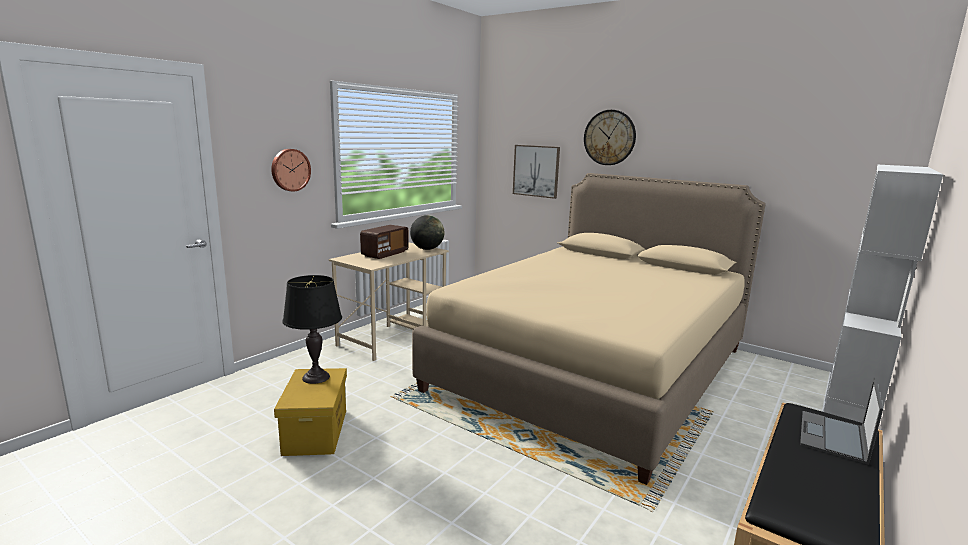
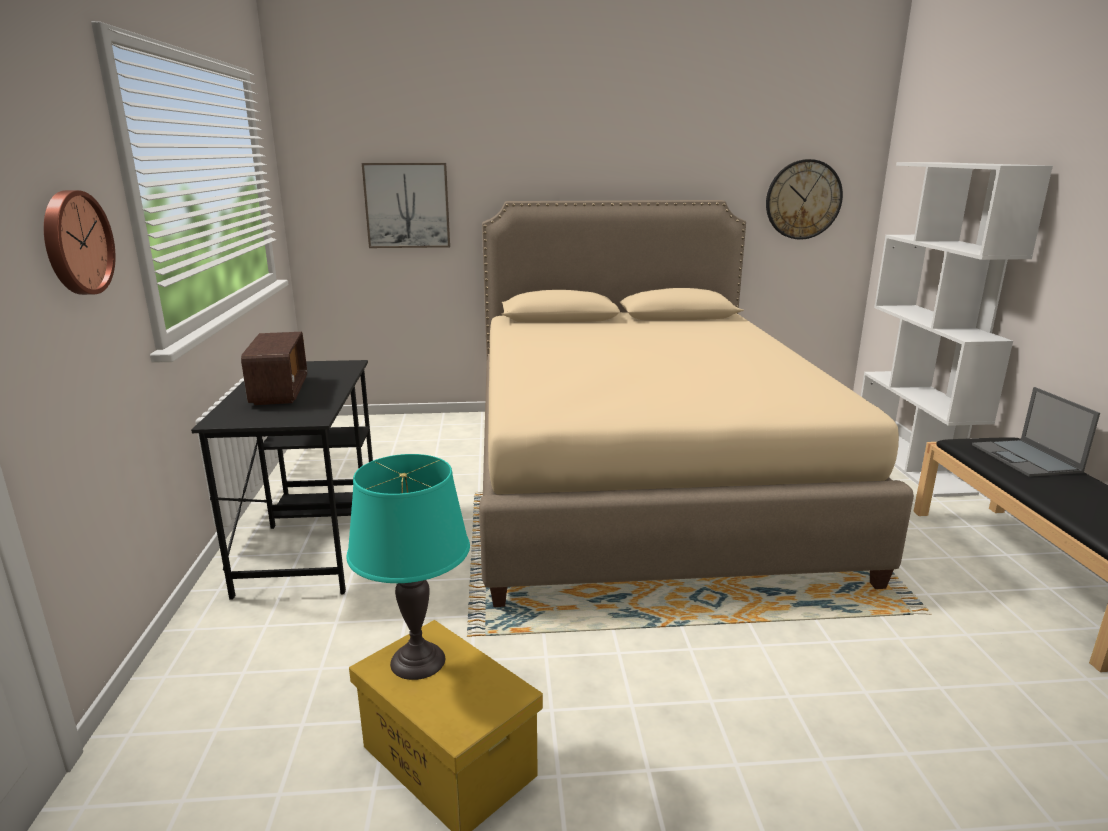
camera: 40 degrees left, 5 degrees up
black table lamp [282,275,342,384] -> turquoise table lamp [347,454,470,680]
beige desk [329,243,449,361] -> black desk [191,360,373,599]
globe [410,215,444,250] -> none
wall clock [584,110,636,165] -> wall clock moved to [766,159,843,240]

